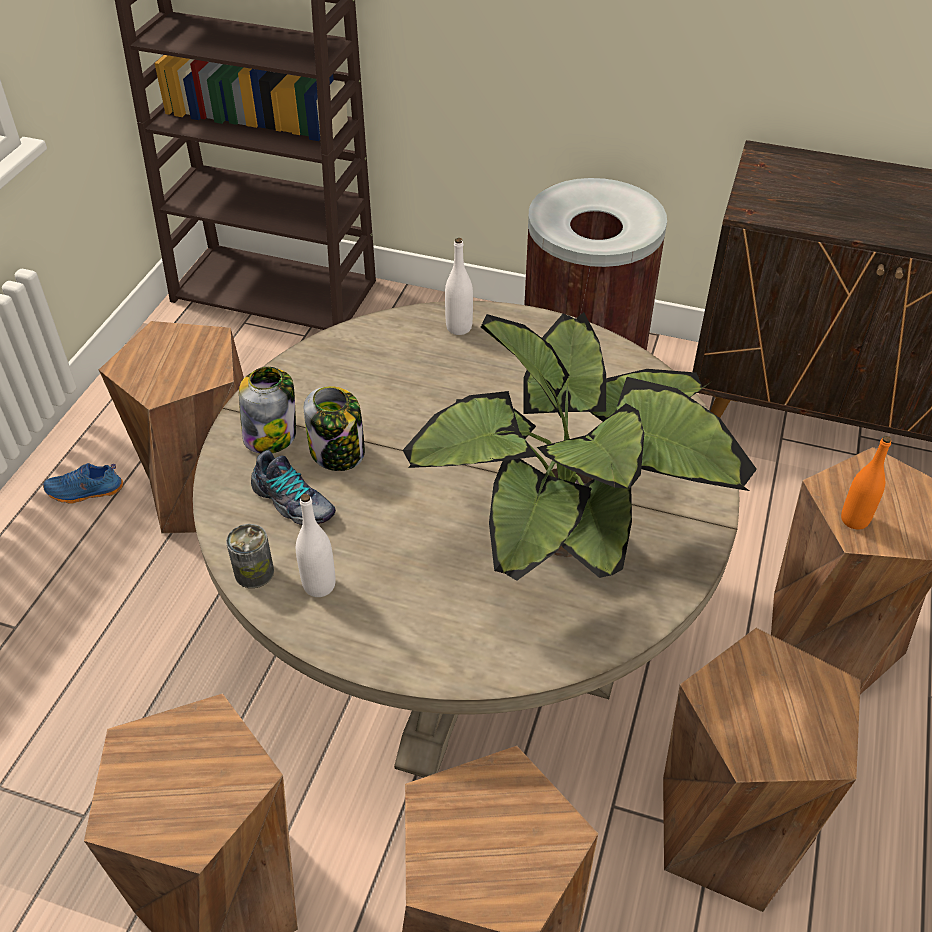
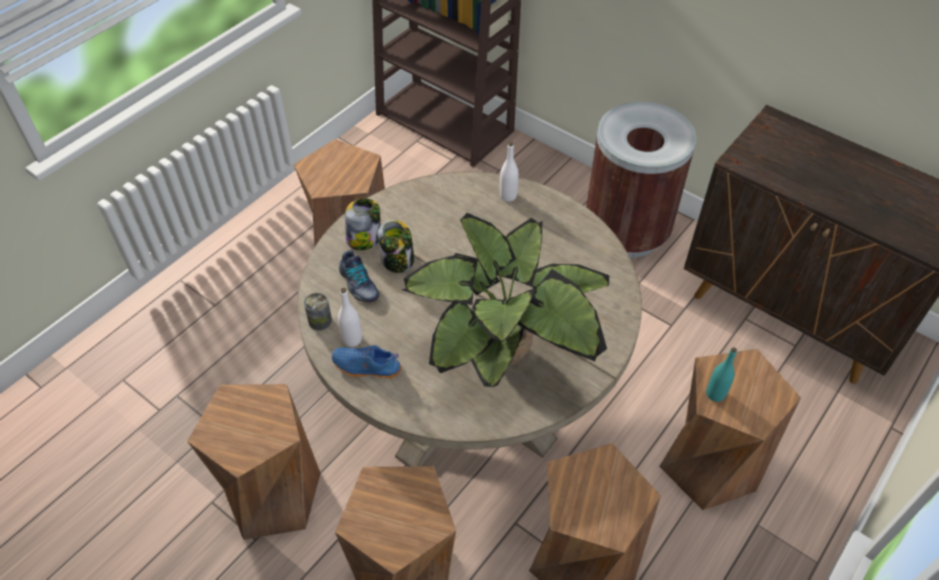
camera: 20 degrees right, 5 degrees up
blue shoe [43,463,123,504] -> blue shoe moved to [331,345,402,379]
orange bottle [841,436,891,530] -> turquoise bottle [706,348,737,402]

